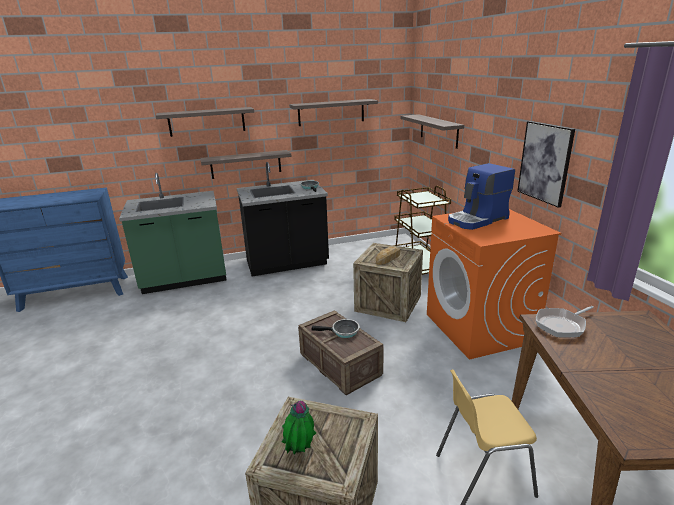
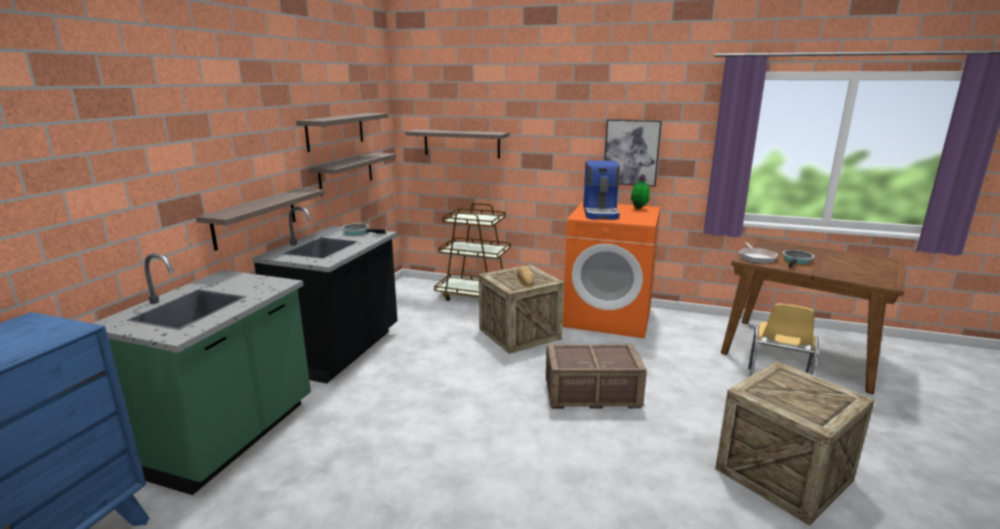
camera: 55 degrees left, 5 degrees down
shelf [155,107,254,137] -> shelf moved to [310,153,396,196]
potted plant [282,400,316,454] -> potted plant moved to [631,174,650,210]
frying pan [311,319,360,338] -> frying pan moved to [783,250,814,268]

